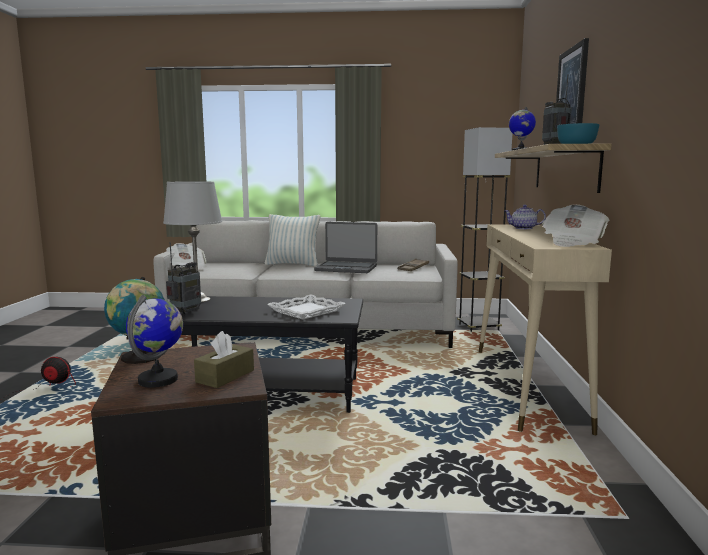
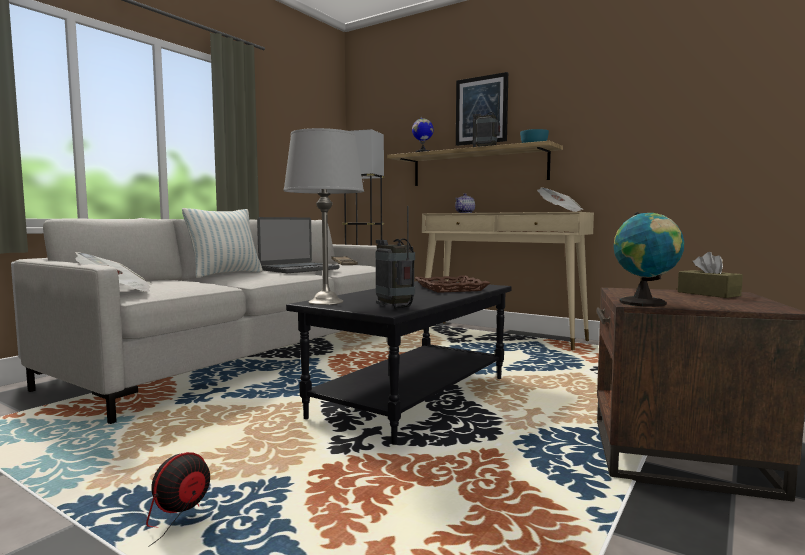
camera: 60 degrees left, 5 degrees down
globe [126,295,183,388] -> none
white tray [267,294,346,320] -> brown tray [415,275,490,293]

